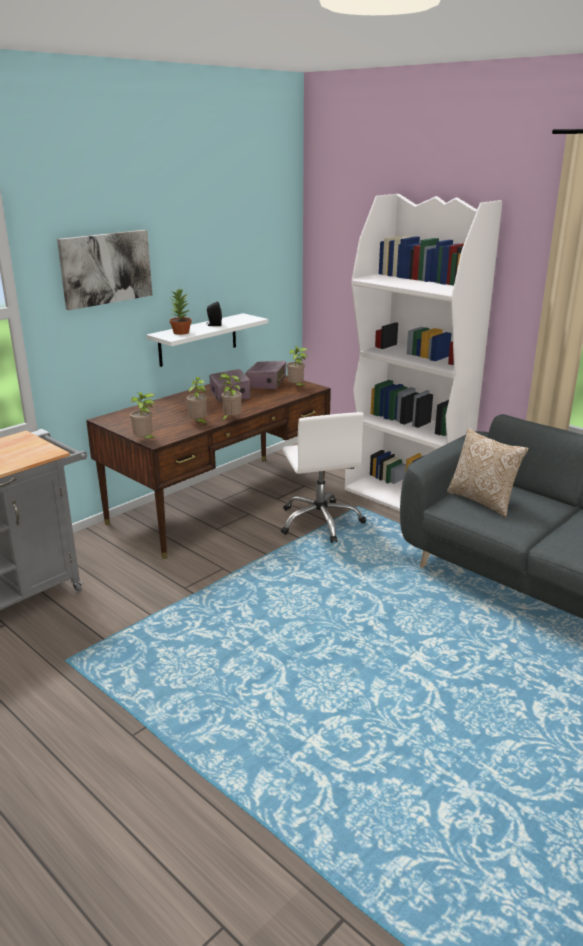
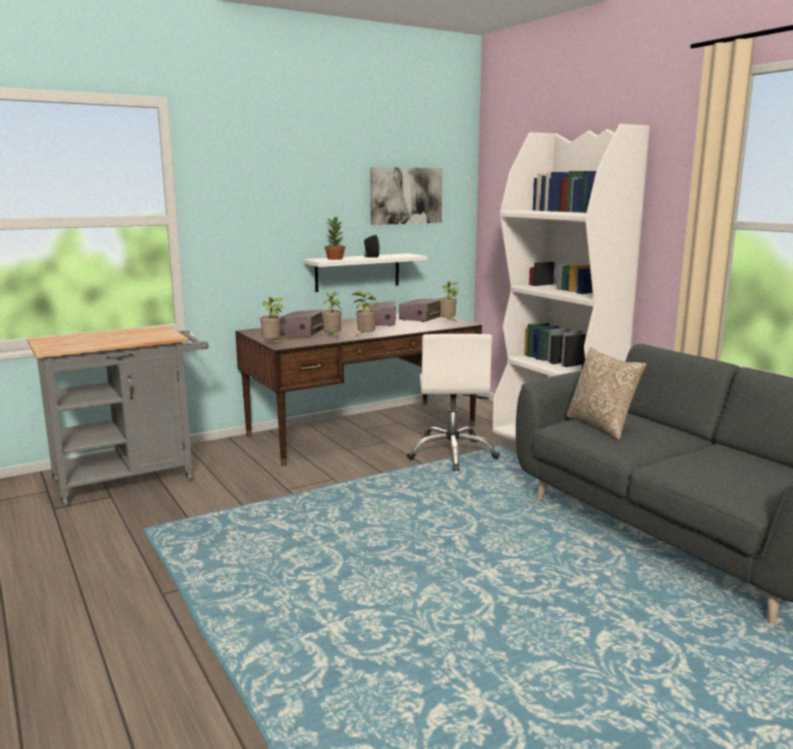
camera: 15 degrees right, 10 degrees down
picture [57,230,152,310] -> picture moved to [370,167,443,225]
none -> radio [280,310,324,337]

